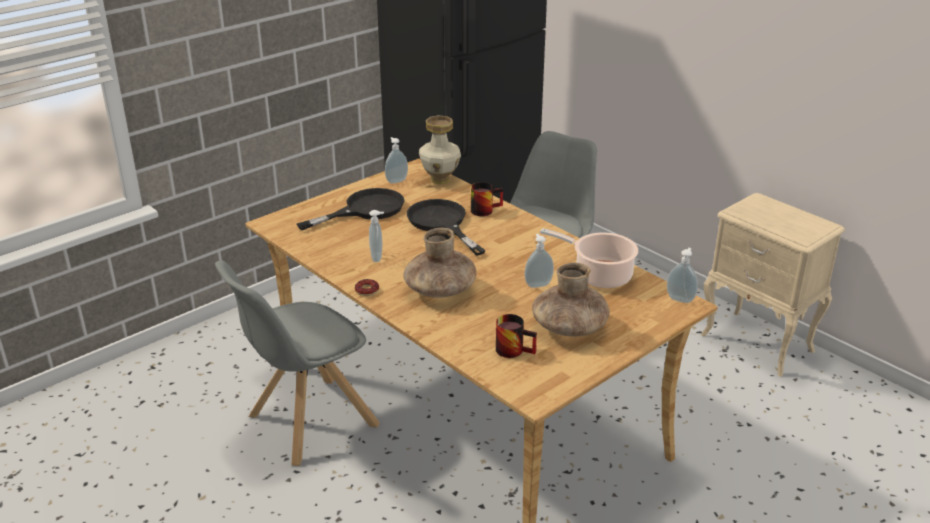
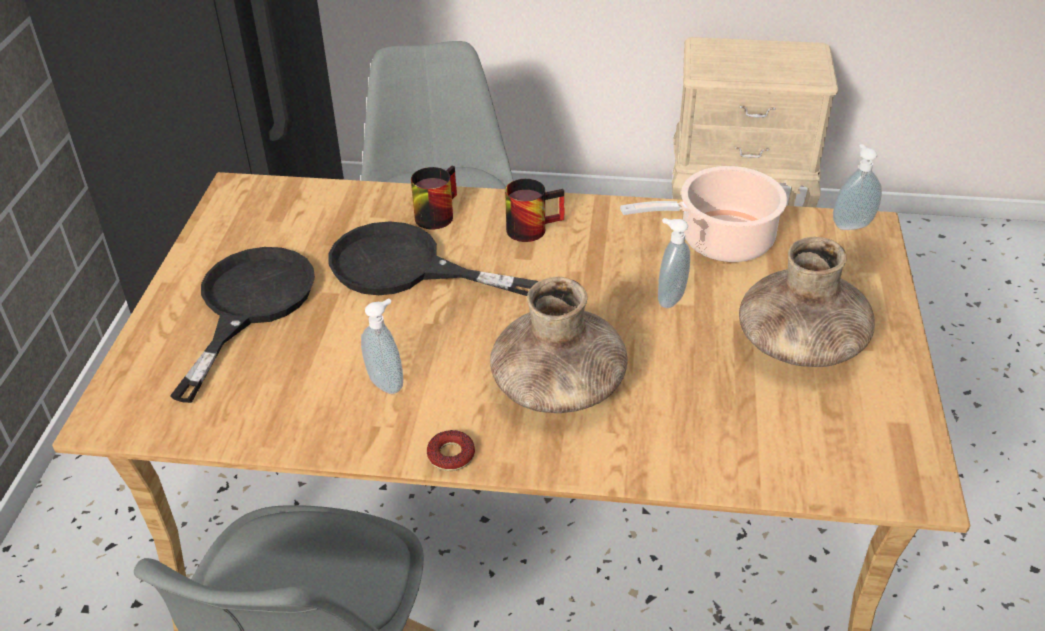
camera: 40 degrees left, 10 degrees up
soap dispenser [385,137,408,184] -> none
vase [419,116,461,184] -> none
mug [496,314,537,358] -> mug moved to [505,179,564,242]

